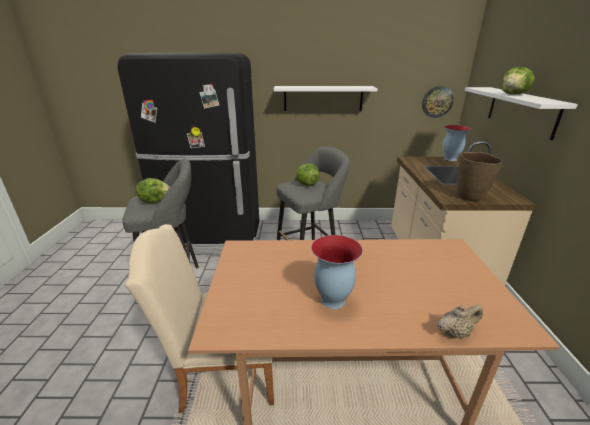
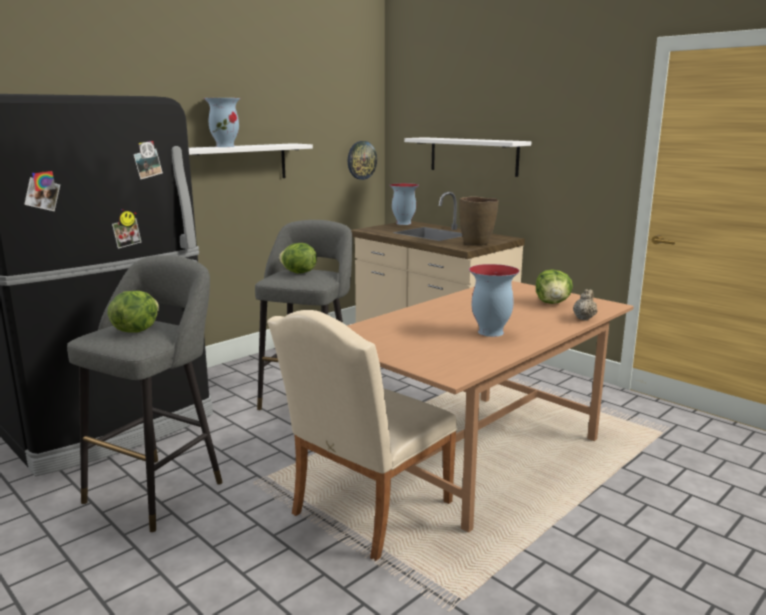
camera: 45 degrees left, 10 degrees down
lettuce [501,67,535,94] -> lettuce moved to [536,270,573,304]
none -> vase [204,98,240,147]

